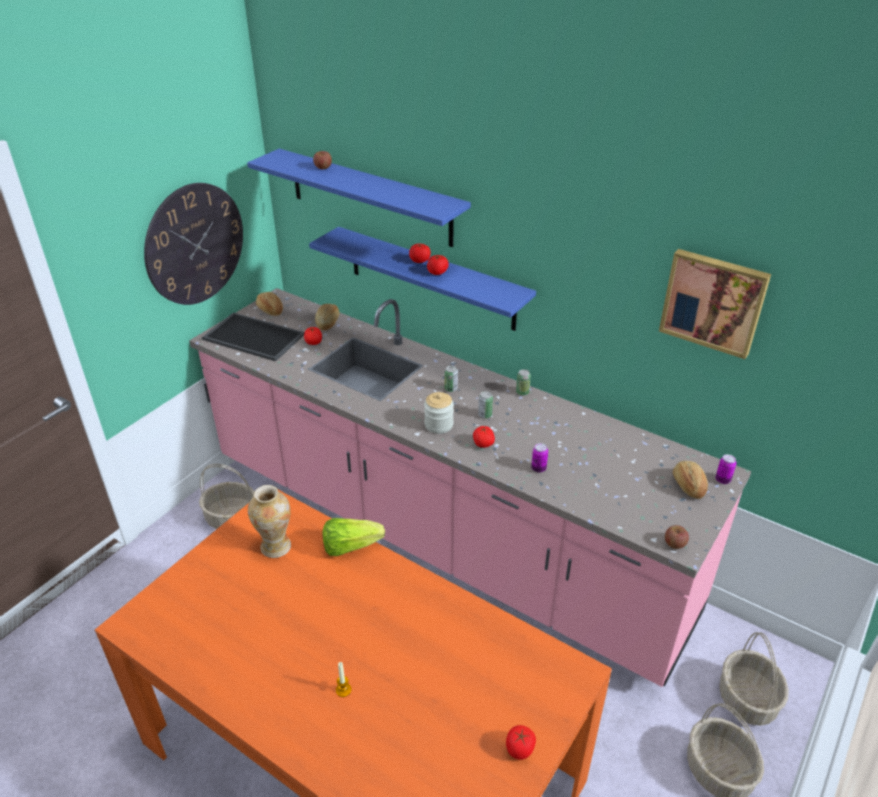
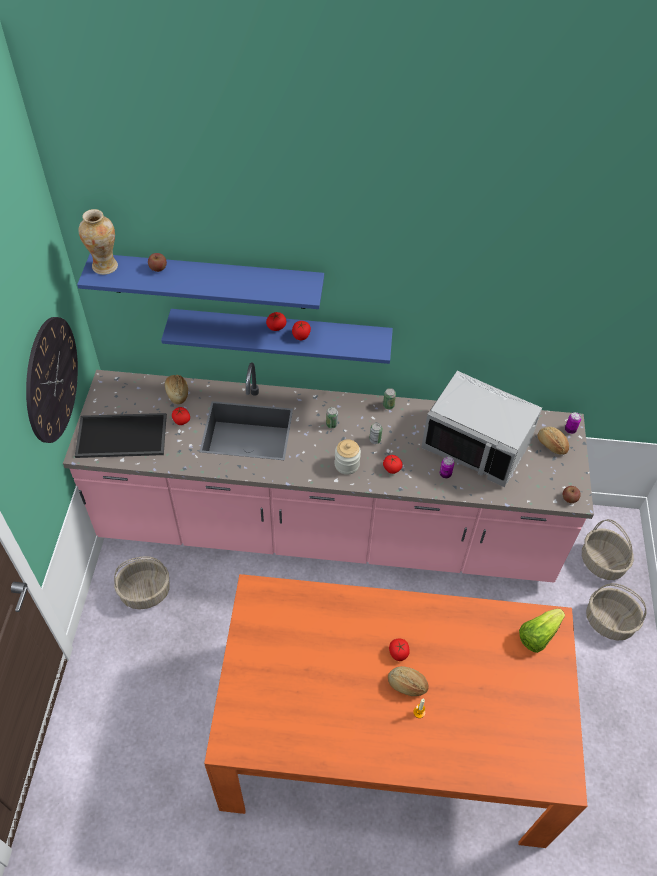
camera: 30 degrees left, 15 degrees up
vase [248,485,291,558] -> vase moved to [78,209,118,275]
bread [256,292,283,316] -> bread moved to [388,666,429,696]
lettuce [322,518,385,556] -> lettuce moved to [519,609,565,653]
tomato [506,725,536,760] -> tomato moved to [389,639,410,661]
picture [659,249,771,359] -> none
none -> grey microwave [421,371,542,487]

